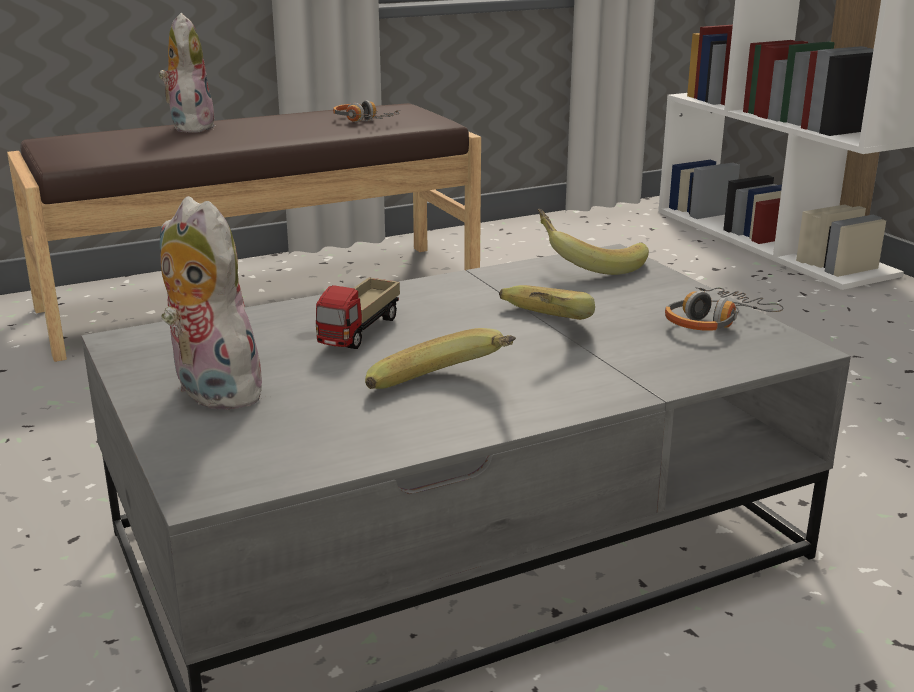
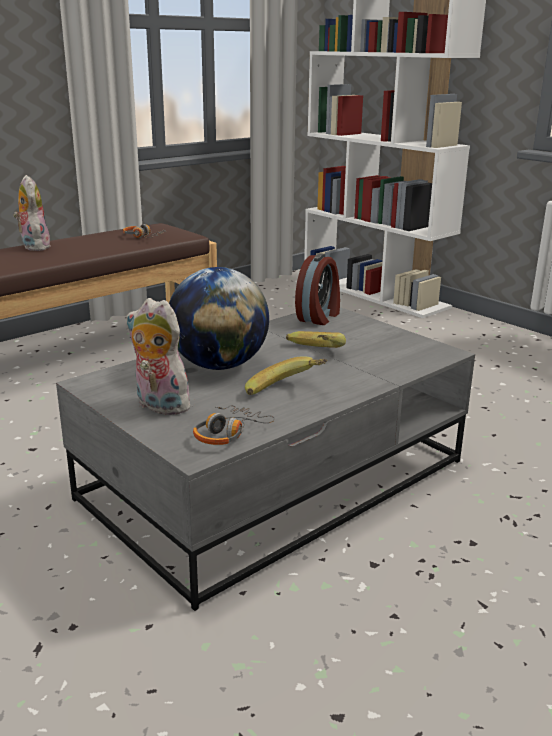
camera: 15 degrees left, 0 degrees up
toy truck [316,277,400,349] -> globe [169,267,269,370]
banana [537,209,649,275] -> alarm clock [295,253,340,325]
headphones [665,287,783,331] -> headphones moved to [193,405,275,445]

